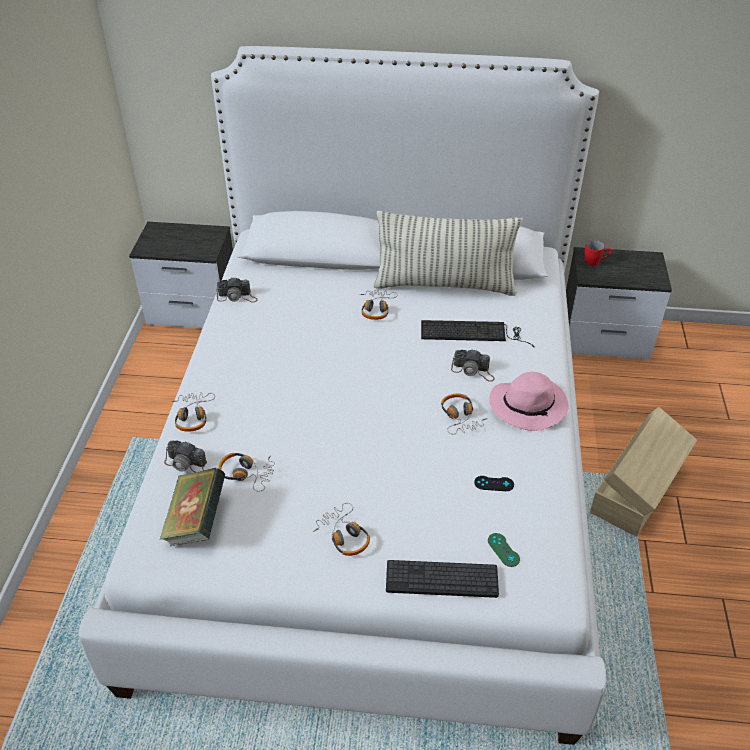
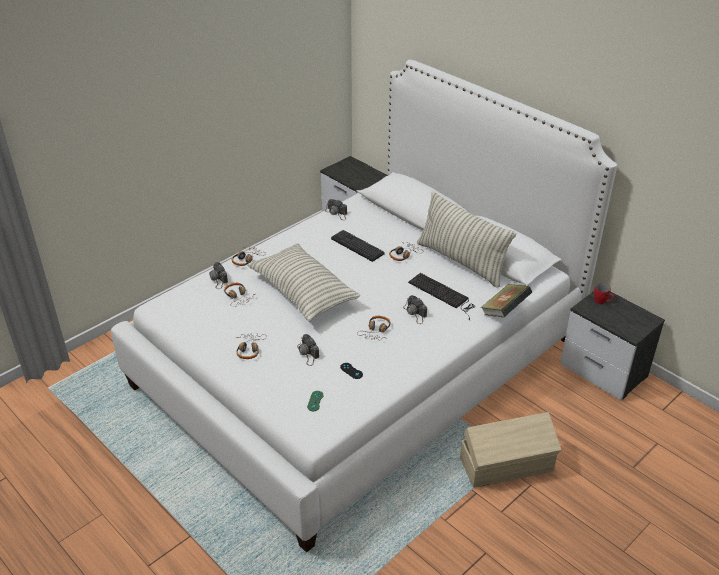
camera: 40 degrees right, 5 degrees down
book [159,468,225,546] -> book moved to [480,284,532,318]
keyboard [386,560,499,598] -> keyboard moved to [331,230,385,262]
pink hat [489,372,569,431] -> none
none -> pillow [247,243,360,322]
none -> camera [297,334,319,366]

